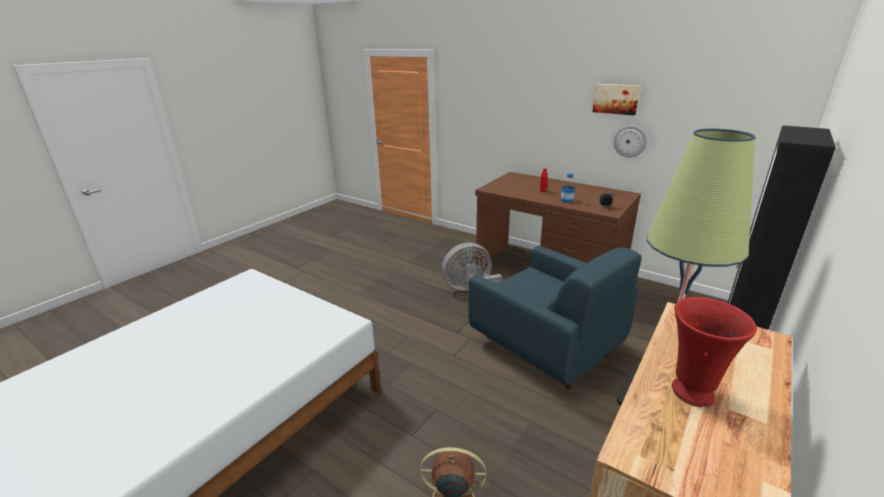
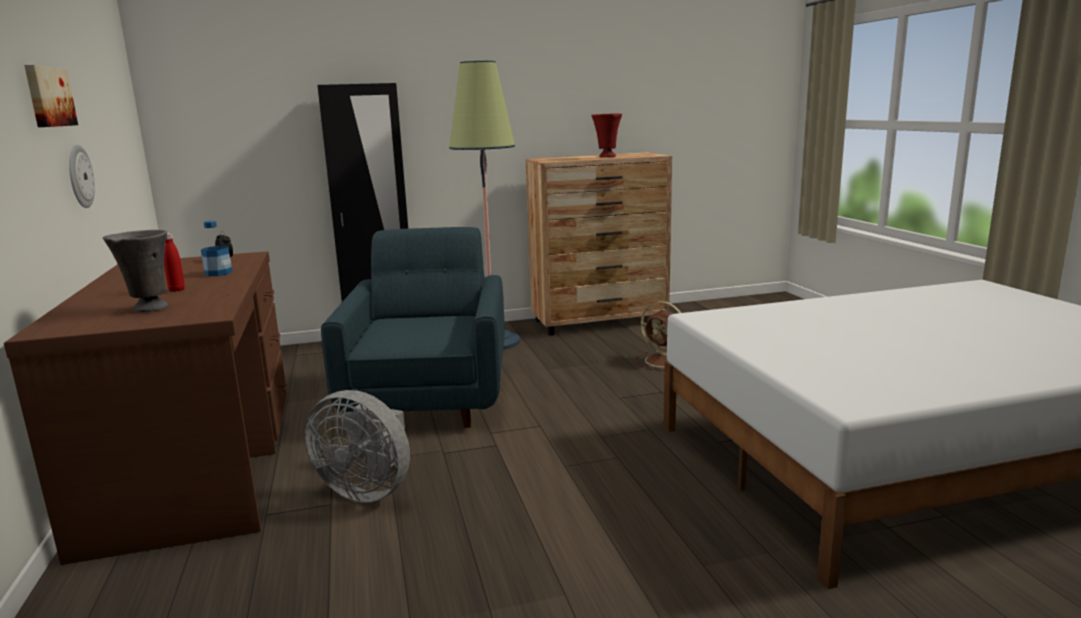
camera: 140 degrees left, 10 degrees down
none -> grey vase [103,230,169,312]

